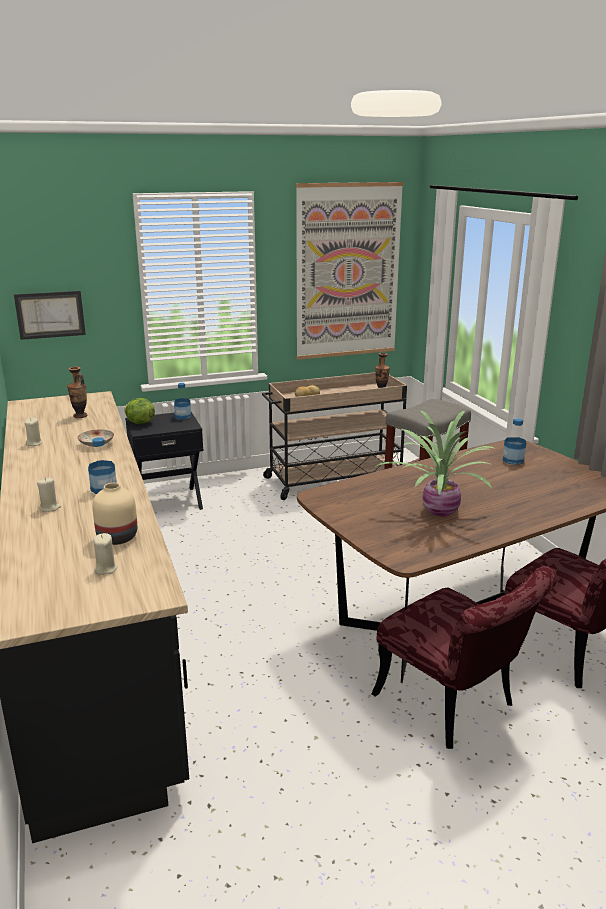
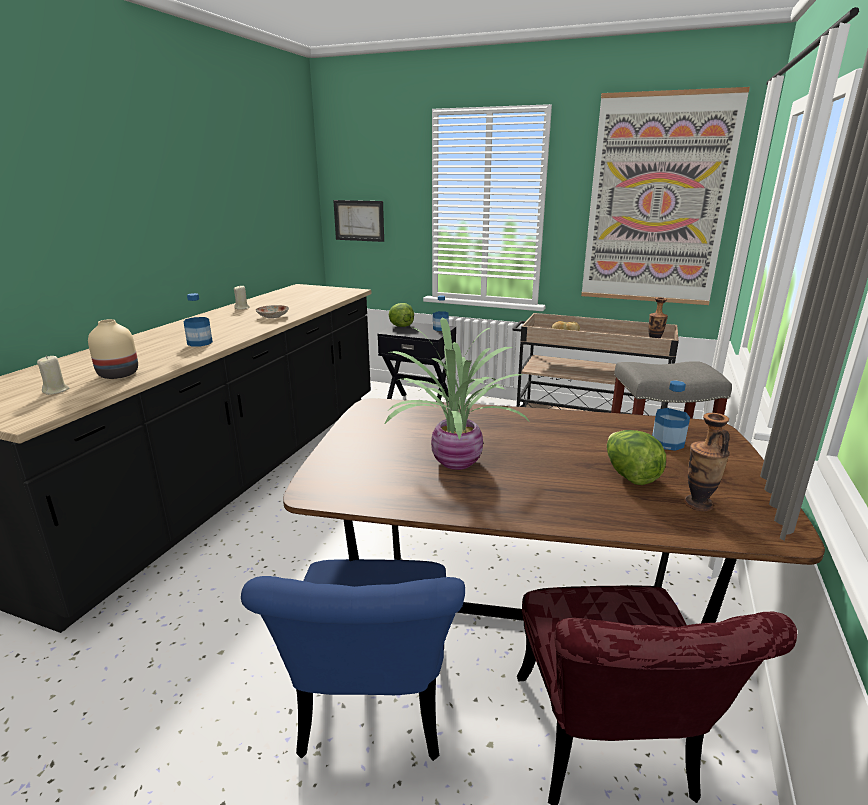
camera: 40 degrees right, 0 degrees up
beige candle [37,478,61,512] -> none
vase [67,367,88,418] -> vase moved to [684,413,730,511]
red chair [371,566,557,749] -> blue chair [241,559,465,761]
none -> lettuce [607,430,666,485]

